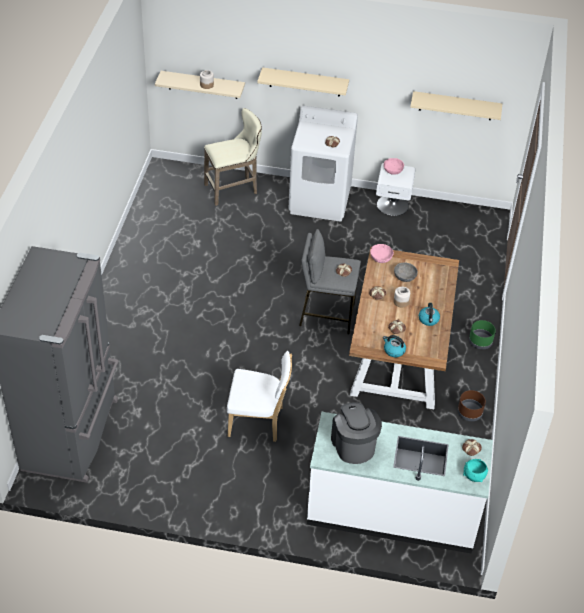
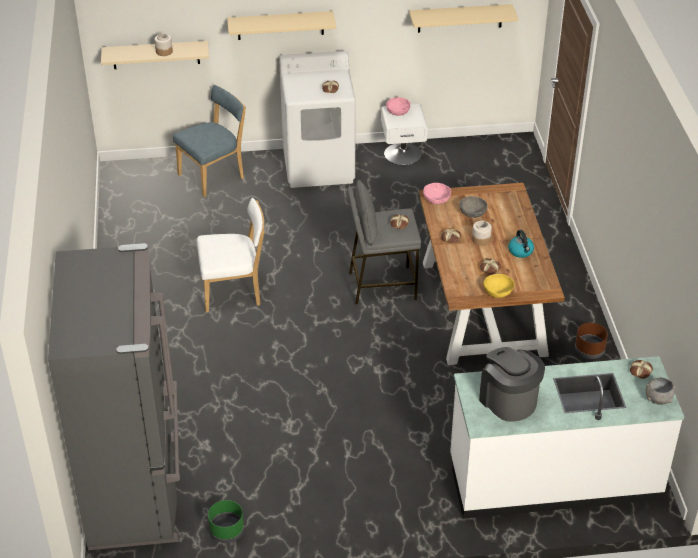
camera: 15 degrees left, 5 degrees down
beige stool [204,108,262,206] -> blue chair [173,85,246,197]
white chair [227,351,292,442] -> white chair moved to [197,198,265,312]
kettle [383,335,406,357] -> yellow bowl [484,274,514,298]
turquoise bowl [463,459,488,482] -> grey bowl [645,377,675,405]
green planter [469,320,496,349] -> green planter moved to [208,500,244,543]

